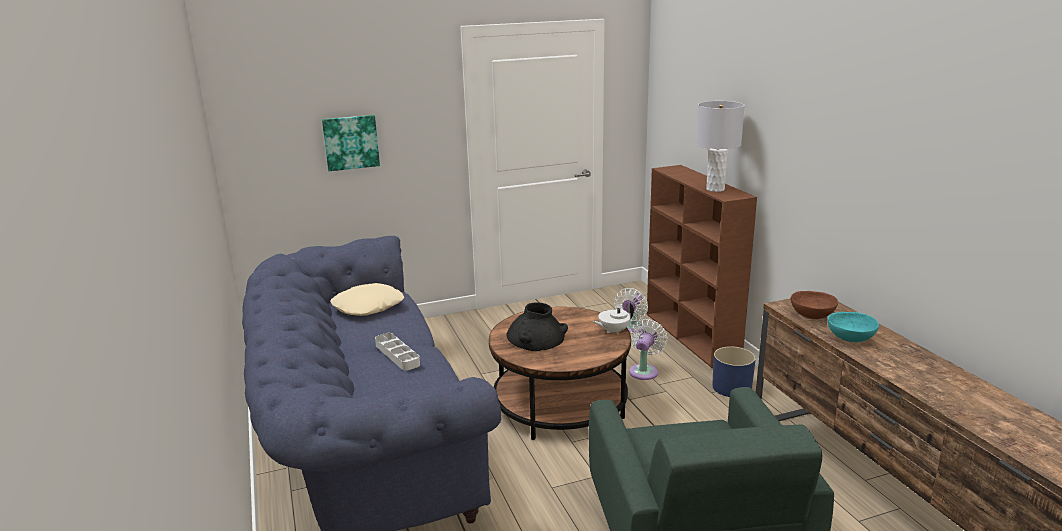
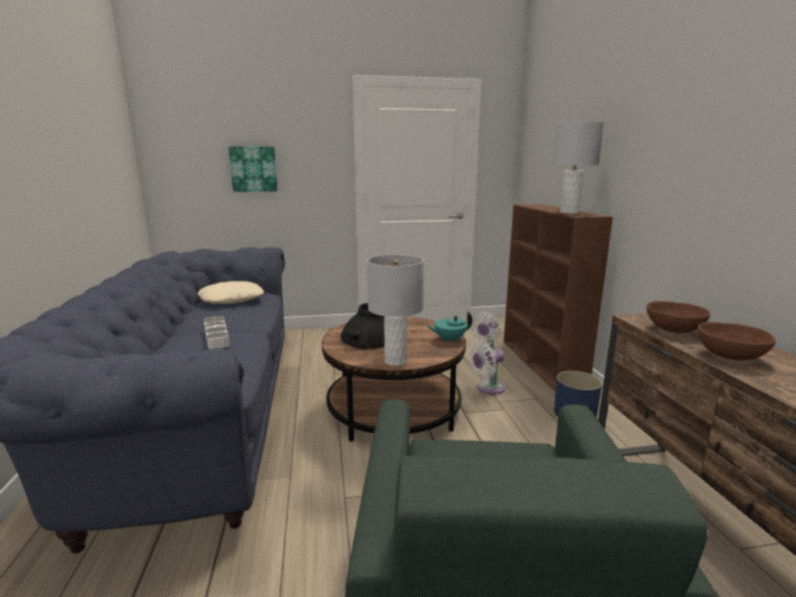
camera: 10 degrees right, 5 degrees down
white teapot [592,303,634,334] -> turquoise teapot [427,311,472,342]
white fan [629,319,668,380] -> white fan turned 150 degrees counterclockwise [469,340,505,395]
turquoise bowl [828,312,879,342] -> brown bowl [698,322,776,361]
none -> grey table lamp [367,255,424,366]

